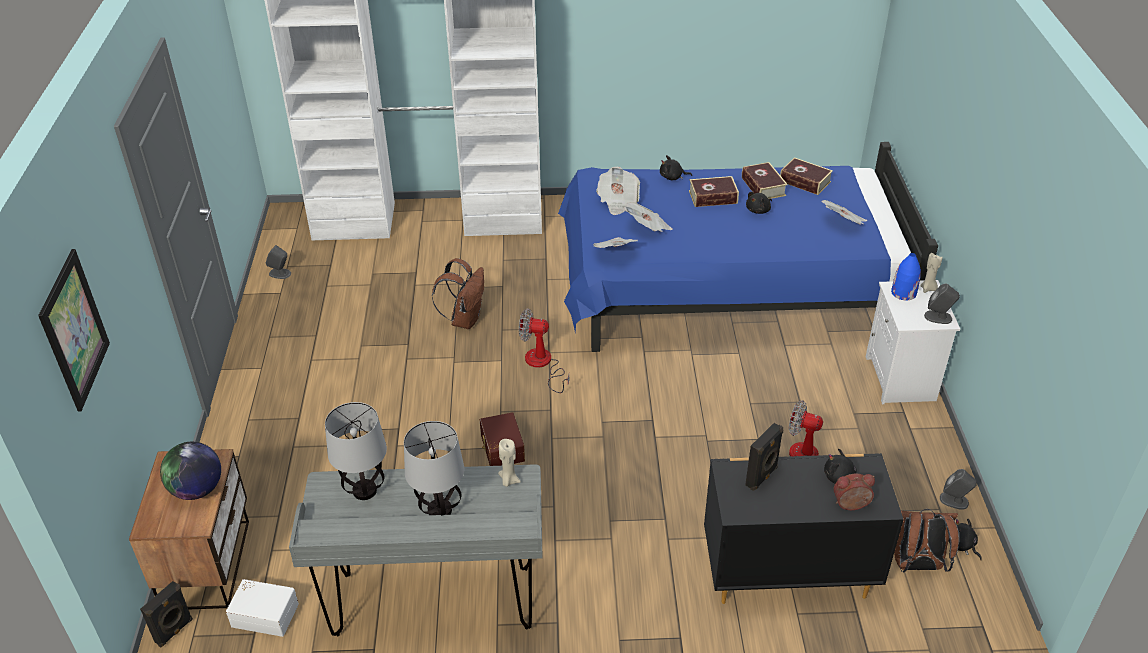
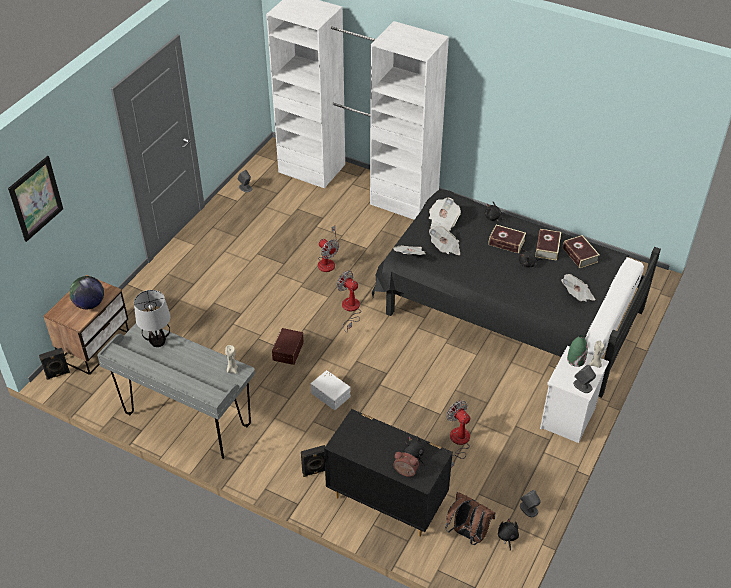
camera: 30 degrees right, 5 degrees up
white storage box [226,579,299,637] -> white storage box moved to [311,370,351,410]
table lamp [404,421,464,516] -> none
brown backpack [432,258,484,329] -> fan [318,226,339,272]
blue bed [558,142,938,352] -> black bed [372,189,661,398]
black speaker [745,423,783,491] -> black speaker moved to [301,445,325,477]
blue vase [891,253,921,300] -> green vase [567,335,588,367]

